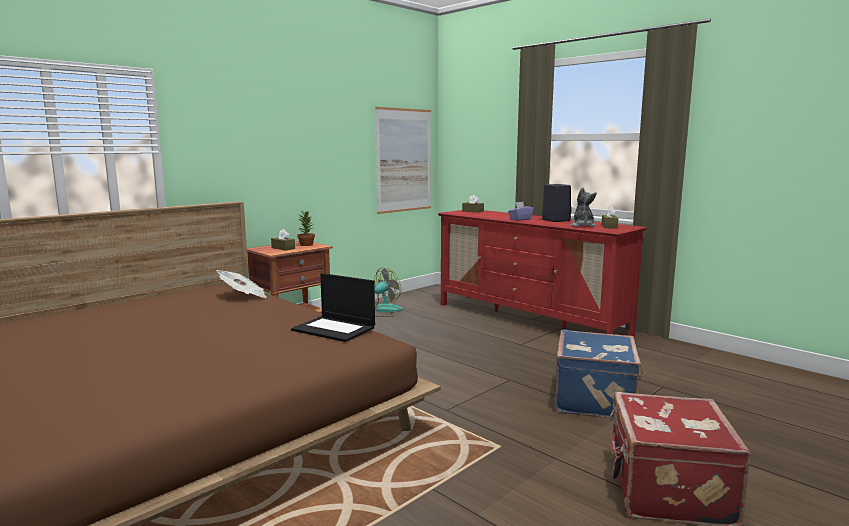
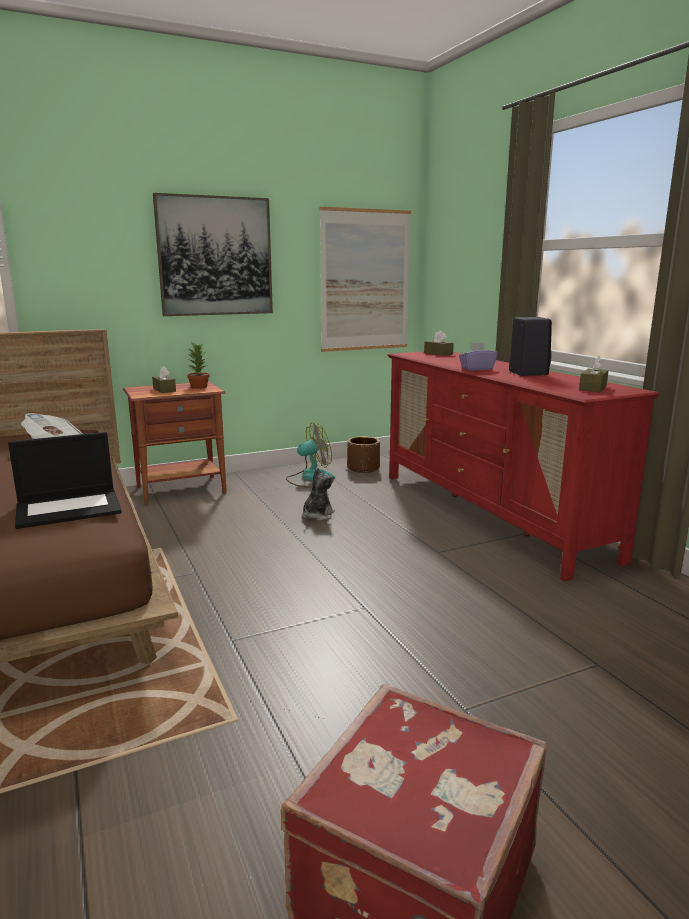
camera: 20 degrees right, 5 degrees up
laptop [291,273,375,342] -> laptop turned 75 degrees counterclockwise [8,432,122,529]
blue suitcase [554,330,643,419] -> none
plush toy [571,187,597,227] -> plush toy moved to [302,468,335,521]
none -> picture [153,193,273,316]
none -> brown planter [347,436,380,473]

